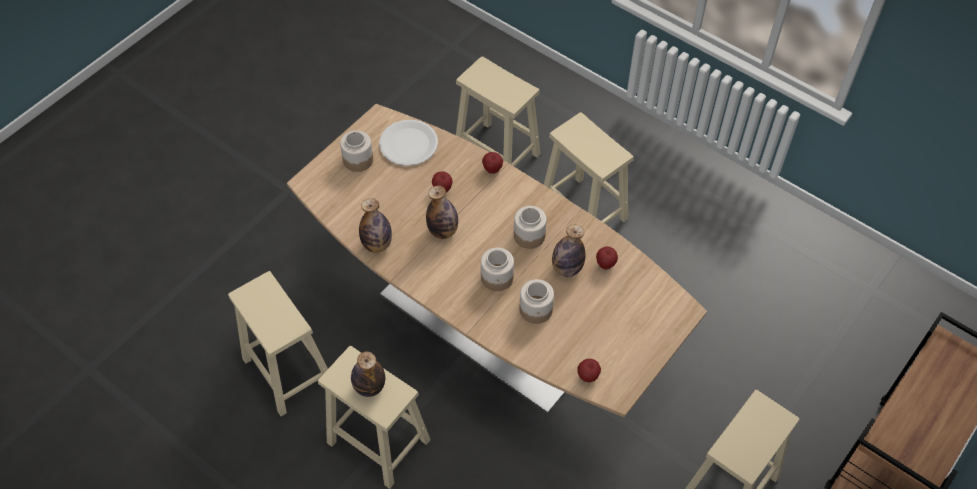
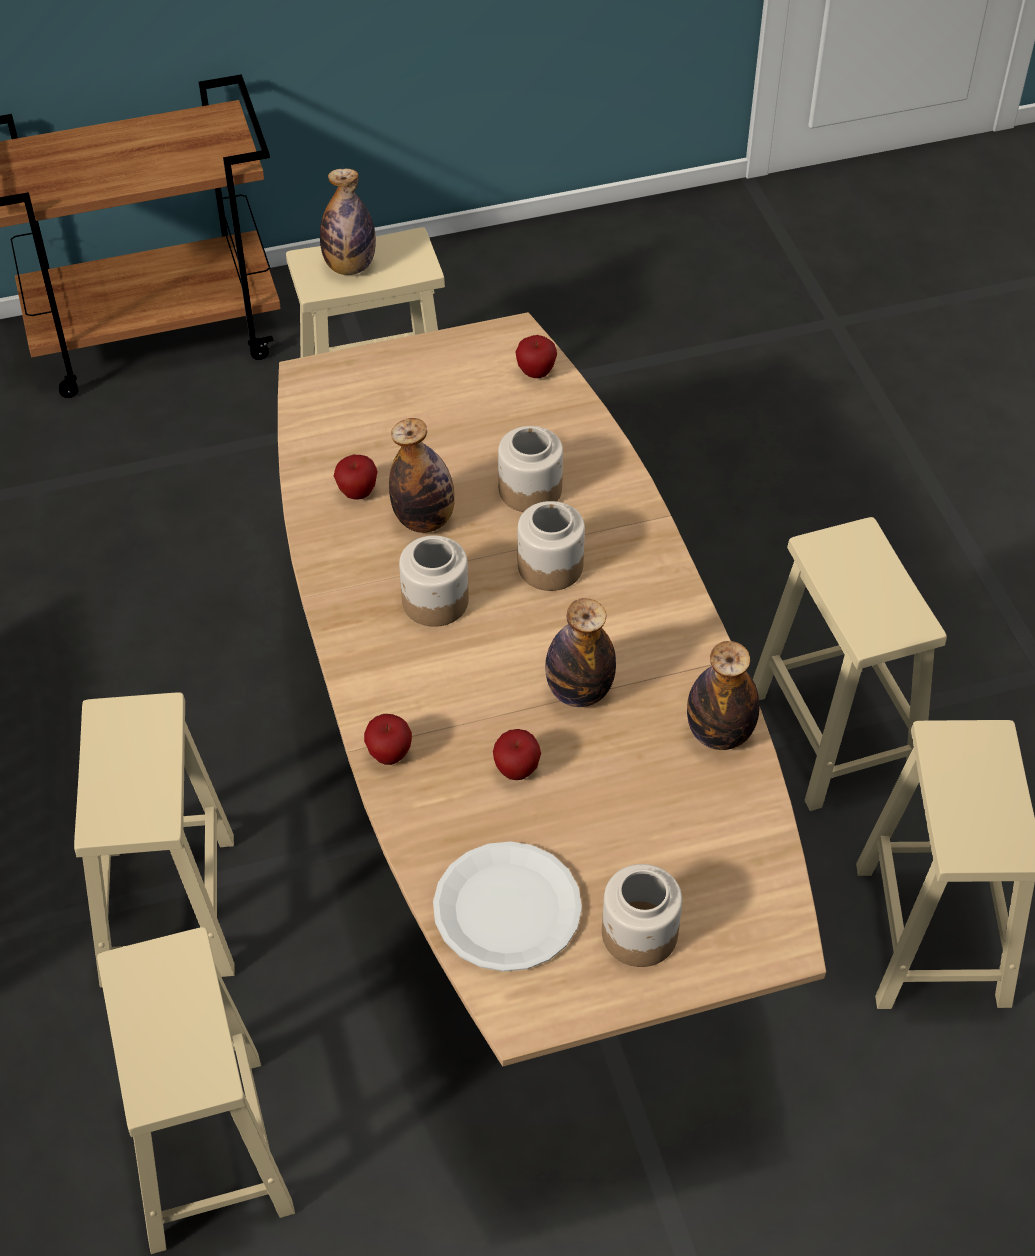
camera: 145 degrees left, 5 degrees down
bottle [351,351,385,397] -> bottle moved to [320,168,376,275]

